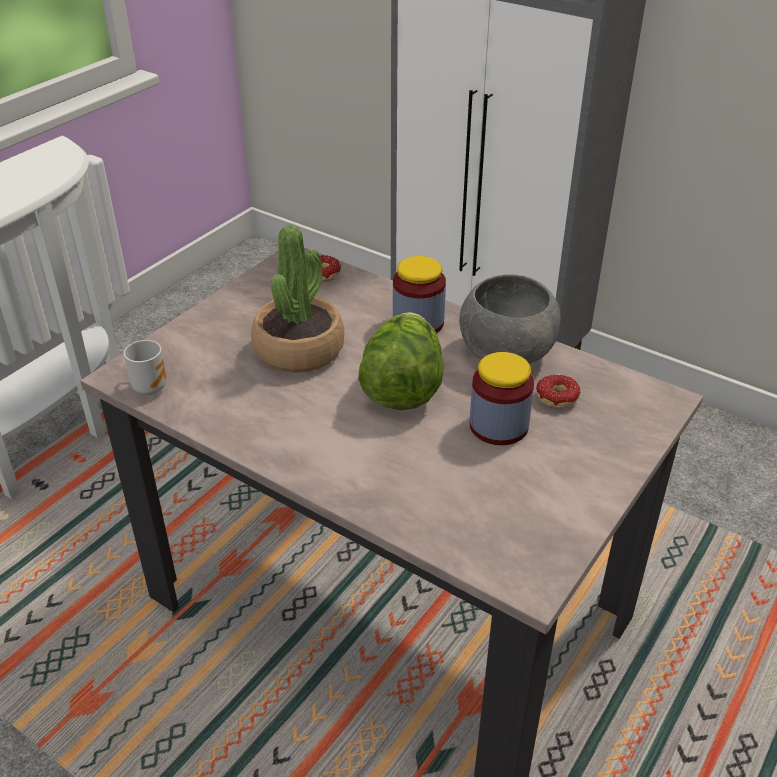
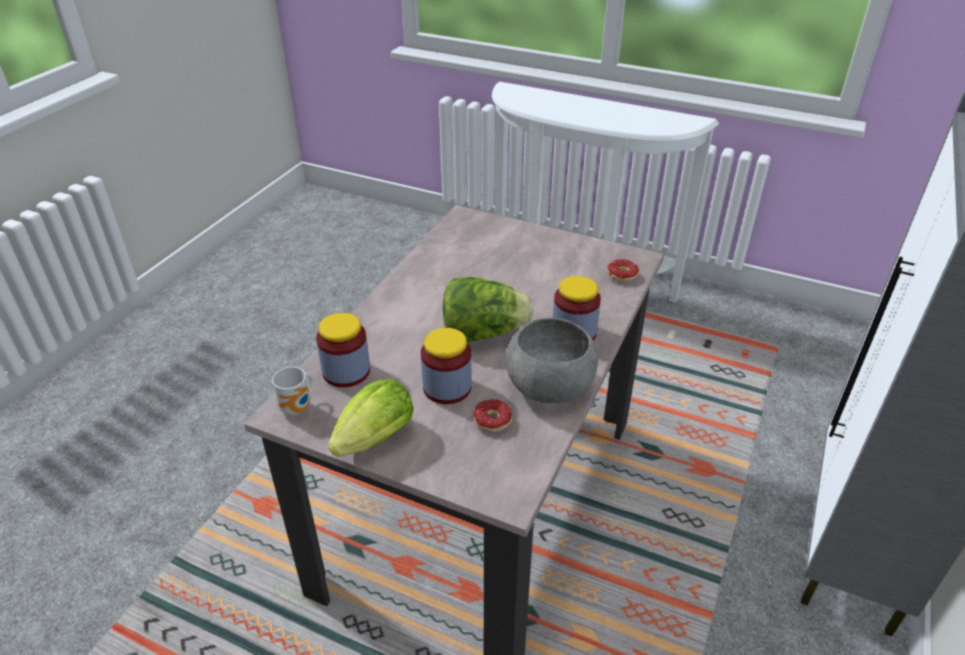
camera: 80 degrees right, 0 degrees up
mug [124,340,166,395] -> mug moved to [272,367,313,415]
potted plant [251,225,344,373] -> none
none -> jar [316,313,370,387]
none -> lettuce [328,379,414,457]

